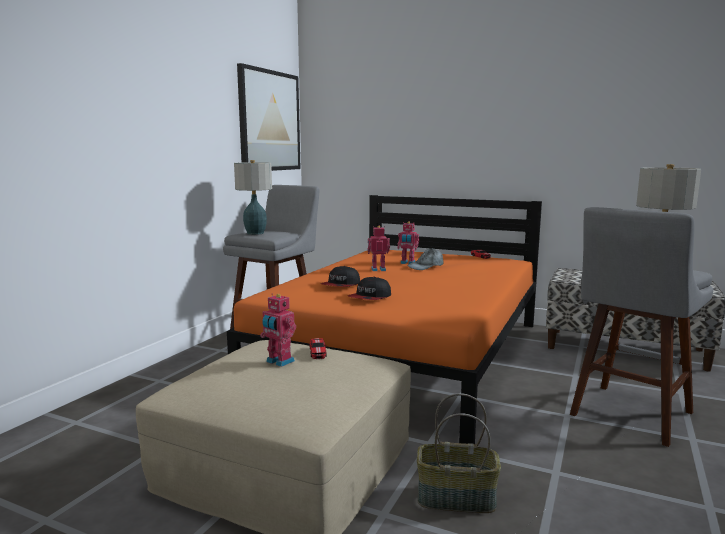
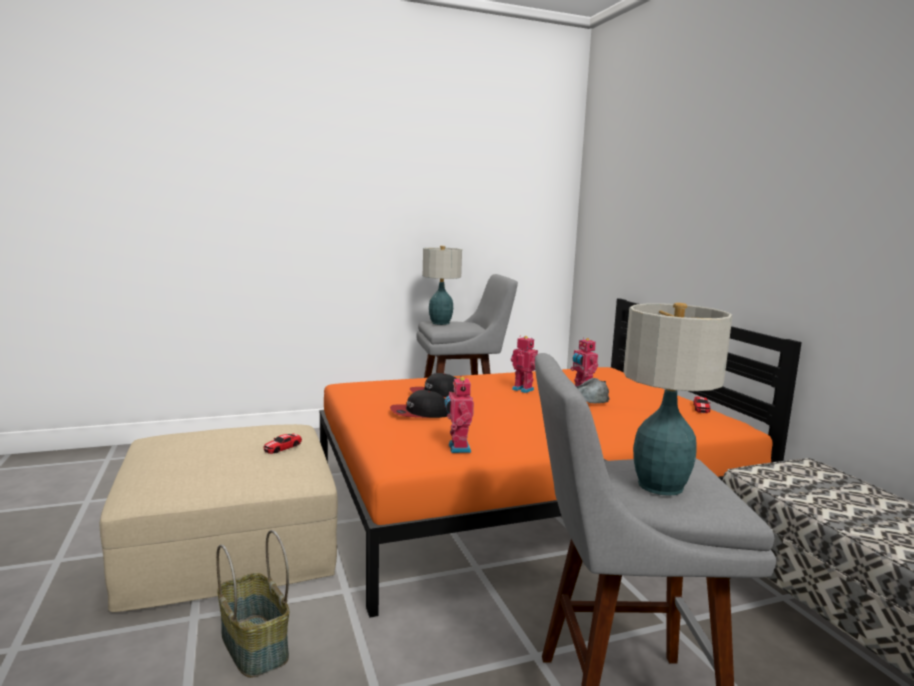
camera: 45 degrees right, 0 degrees up
picture [237,63,301,171] -> none
toy robot [260,294,296,367] -> toy robot moved to [444,376,474,453]

